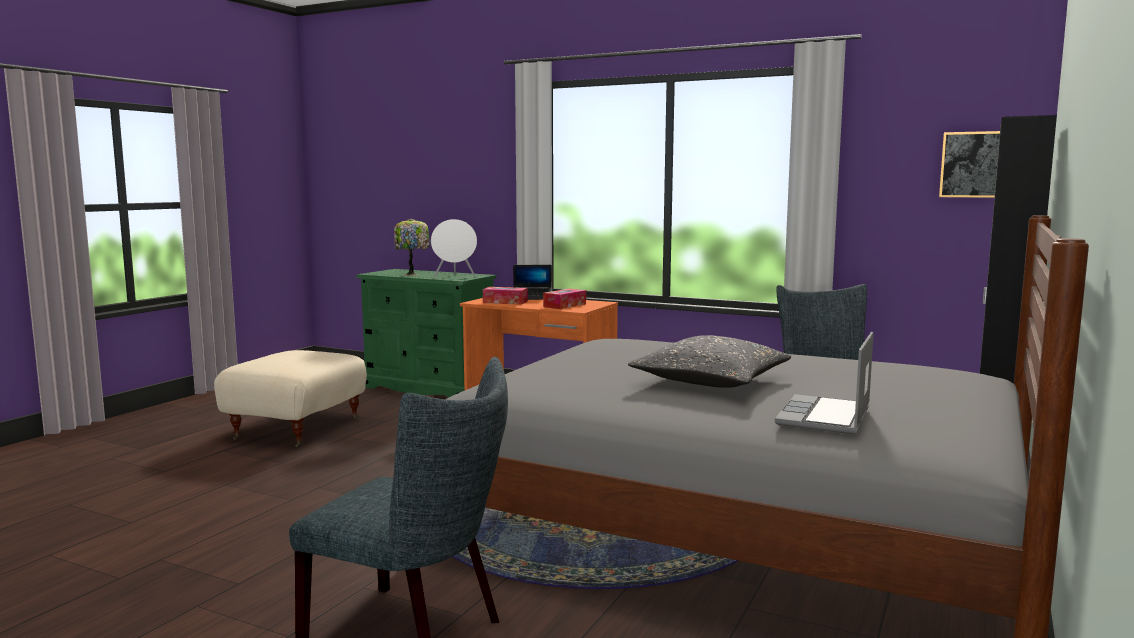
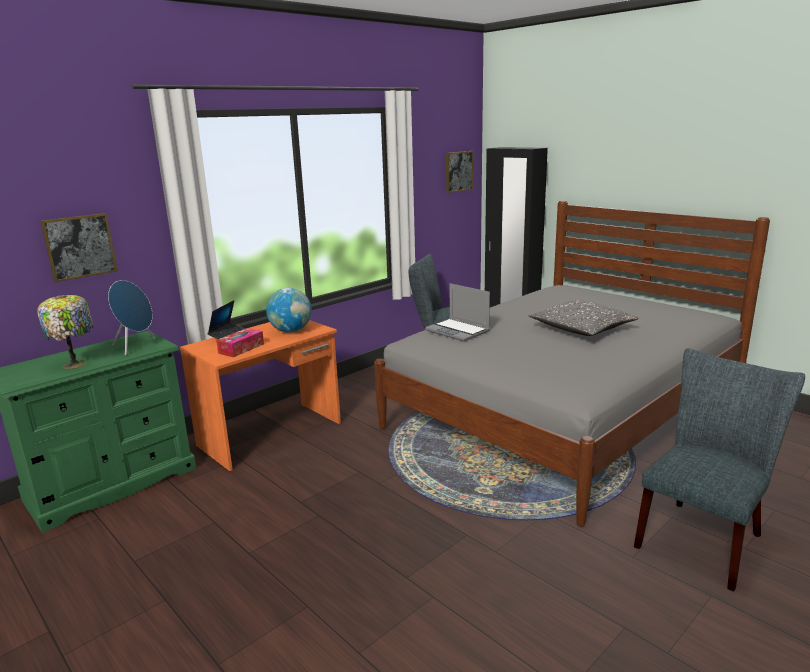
camera: 70 degrees left, 10 degrees up
beige ottoman [214,350,367,448] -> none
white speaker [431,219,477,278] -> blue speaker [108,280,155,356]
tissue box [543,289,586,309] -> globe [266,288,312,333]
laptop [775,332,874,435] -> laptop moved to [425,283,490,342]
none -> picture [40,213,118,282]

